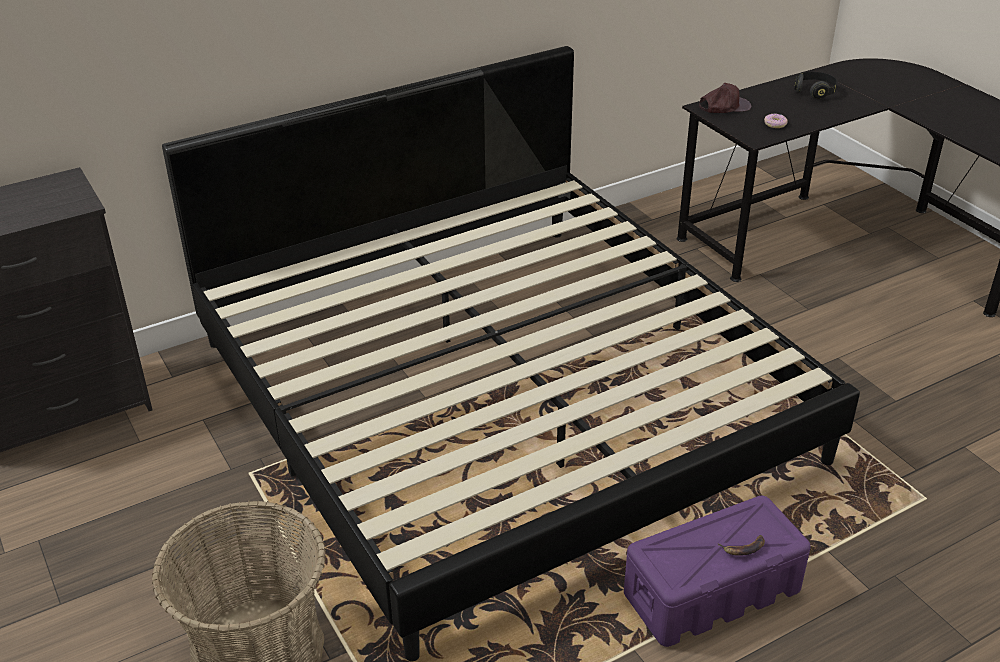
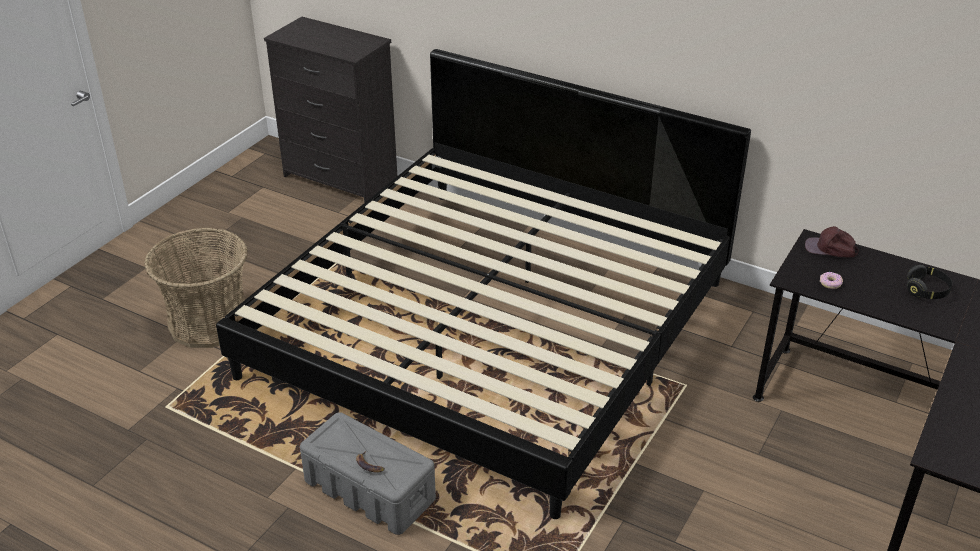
camera: 60 degrees right, 0 degrees up
purple storage box [624,496,811,647] -> grey storage box [300,412,436,535]
brown cap [699,83,751,113] -> brown cap turned 150 degrees clockwise [805,226,859,257]

